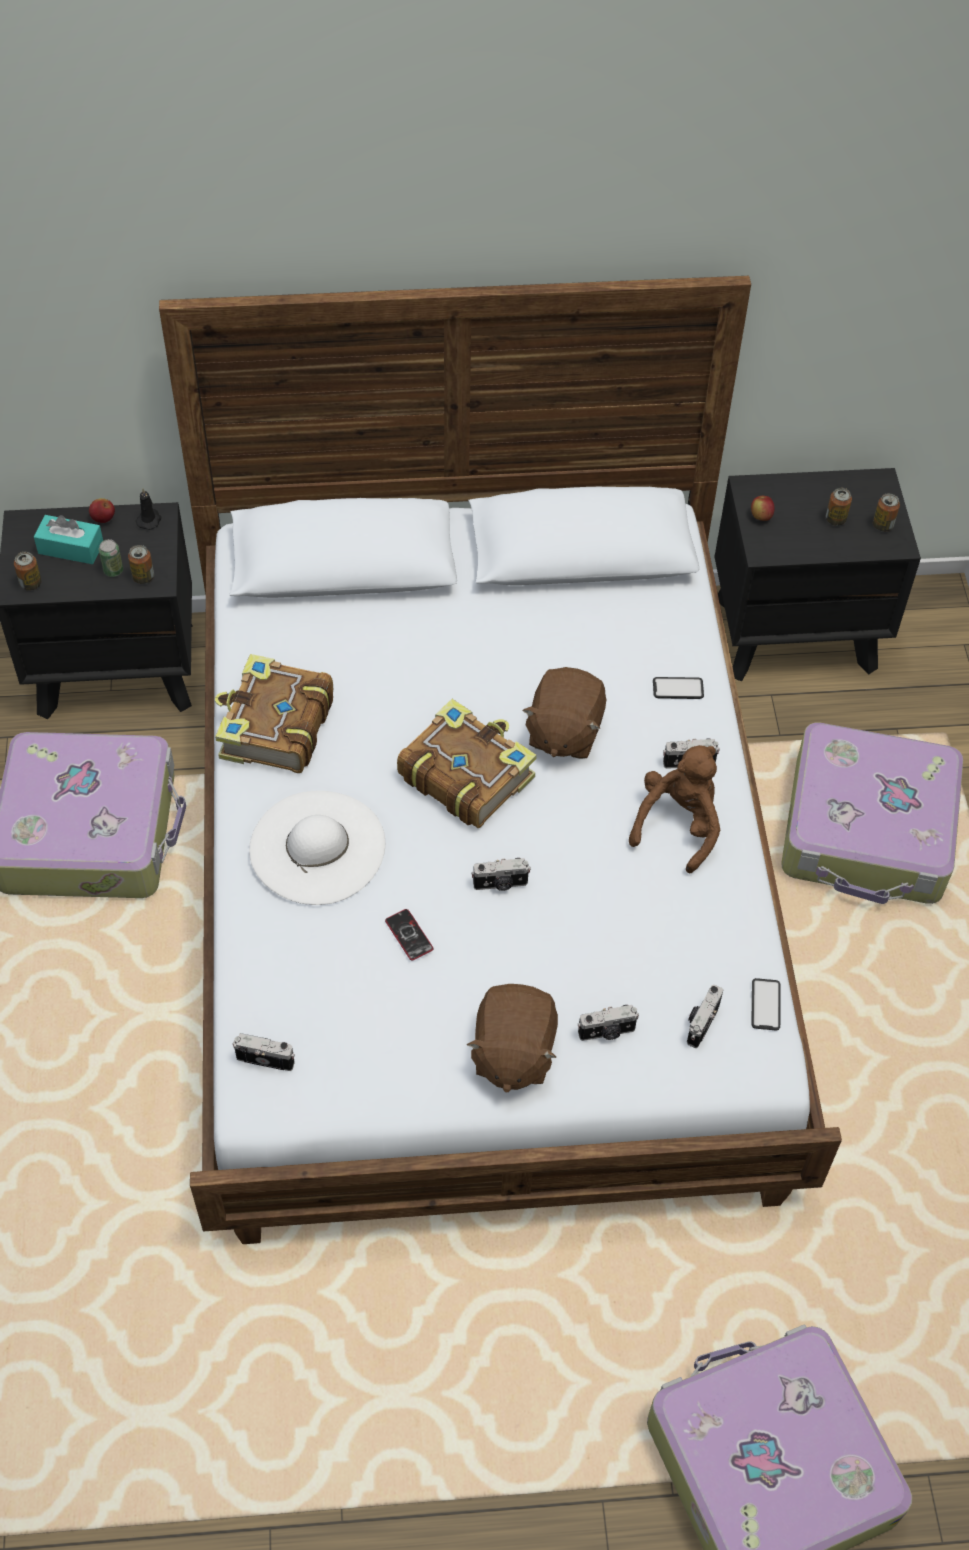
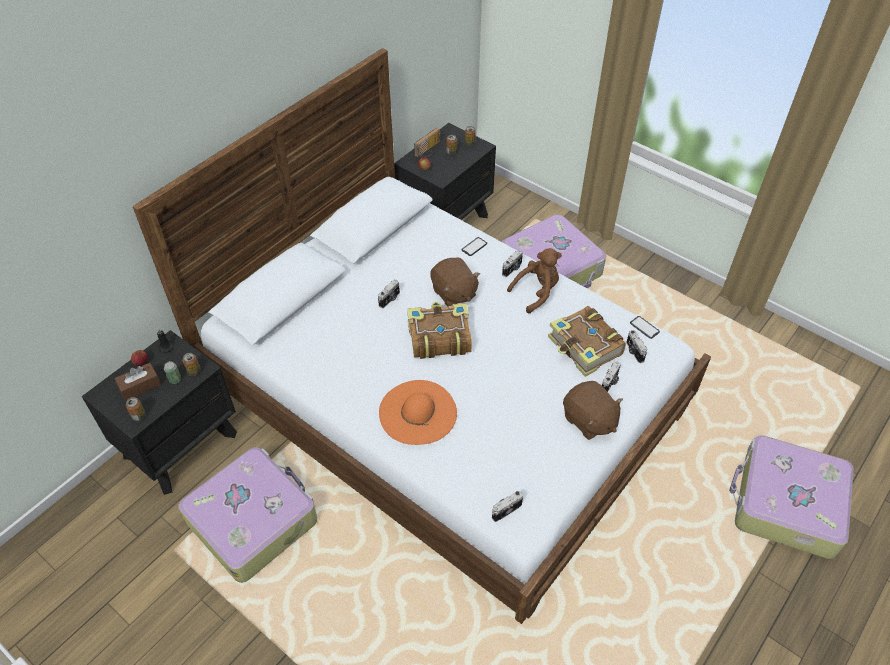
camera: 45 degrees left, 5 degrees down
turquoise tissue box [34,515,103,564] -> brown tissue box [115,363,161,401]
book [215,654,333,773] -> book moved to [548,306,626,377]
white hat [249,791,385,905] -> orange hat [379,380,457,445]
phone [385,909,434,961] -> none
camera [471,858,531,891] -> camera moved to [378,280,400,309]
brown plush toy [629,745,720,874] -> brown plush toy turned 75 degrees clockwise [507,248,562,313]
none -> radio [414,128,440,158]

